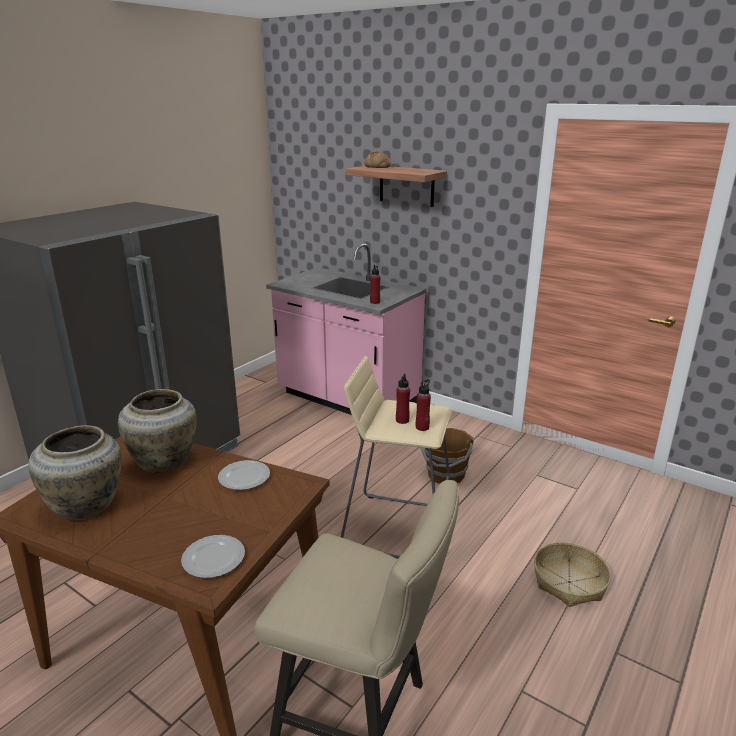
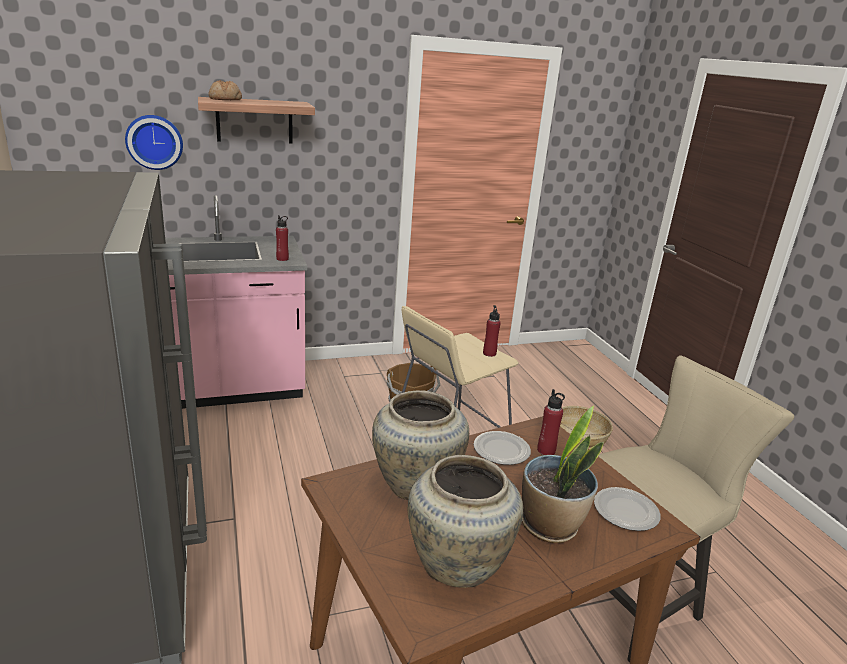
camera: 55 degrees left, 0 degrees up
red bottle [396,374,410,424] -> red bottle moved to [537,389,565,455]
none -> wall clock [125,115,183,170]
none -> potted plant [522,406,604,543]

